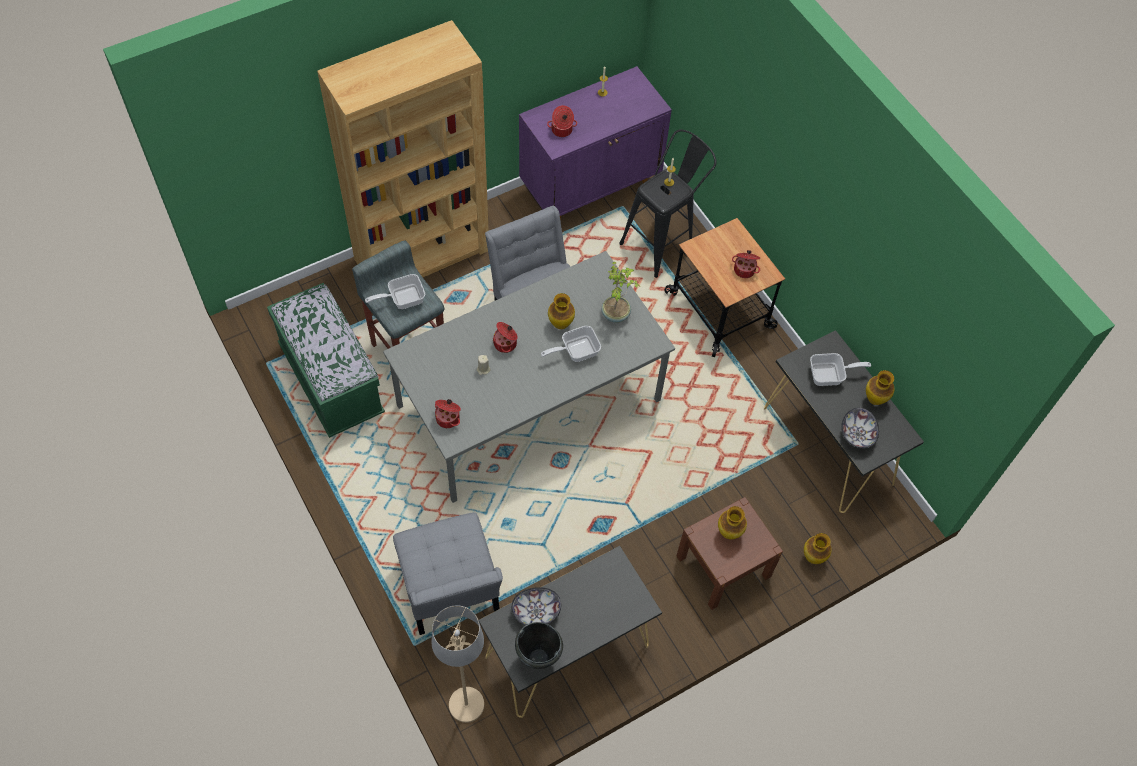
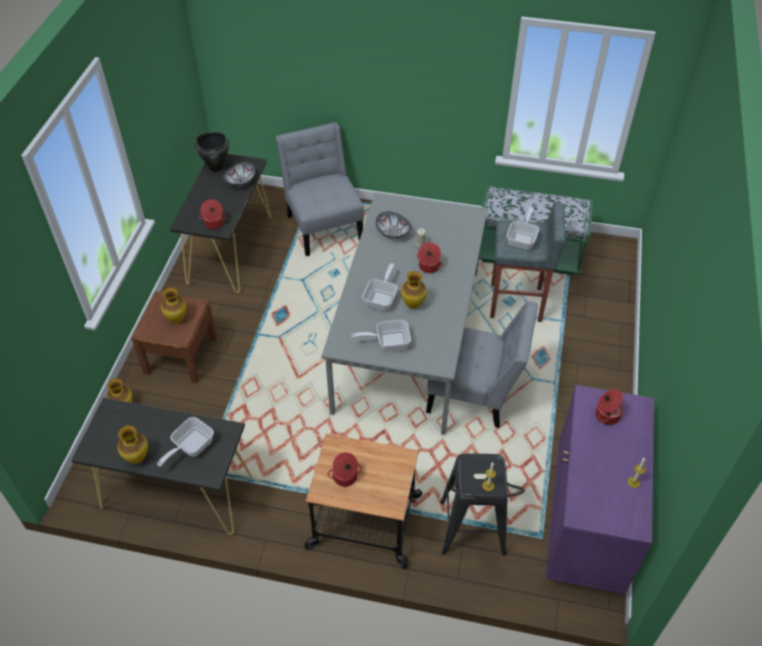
camera: 135 degrees right, 10 degrees down
brown bookcase [317,20,489,277] -> none
grey chair [393,512,503,635] -> grey chair turned 45 degrees clockwise [276,122,364,256]
beige floor lamp [431,606,484,723] -> none
cooking pot [435,399,461,428] -> cooking pot moved to [199,199,227,229]
potted plant [601,262,640,323] -> frying pan [352,320,411,351]
bowl [841,408,879,448] -> bowl moved to [376,211,411,239]

